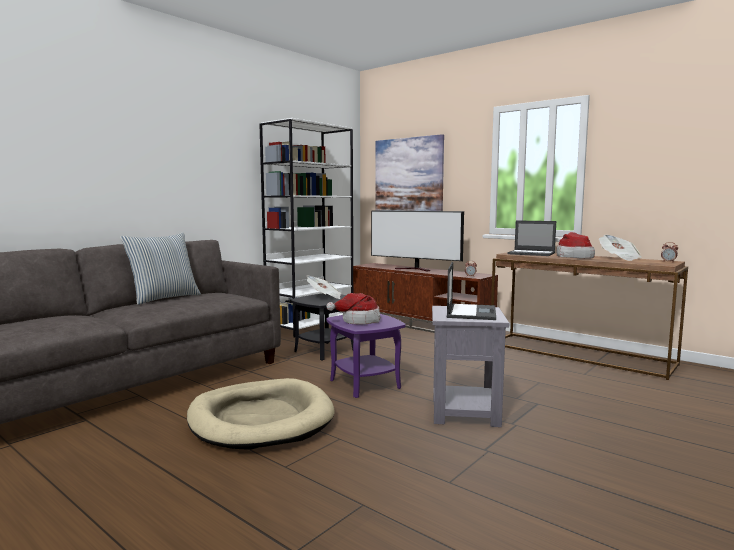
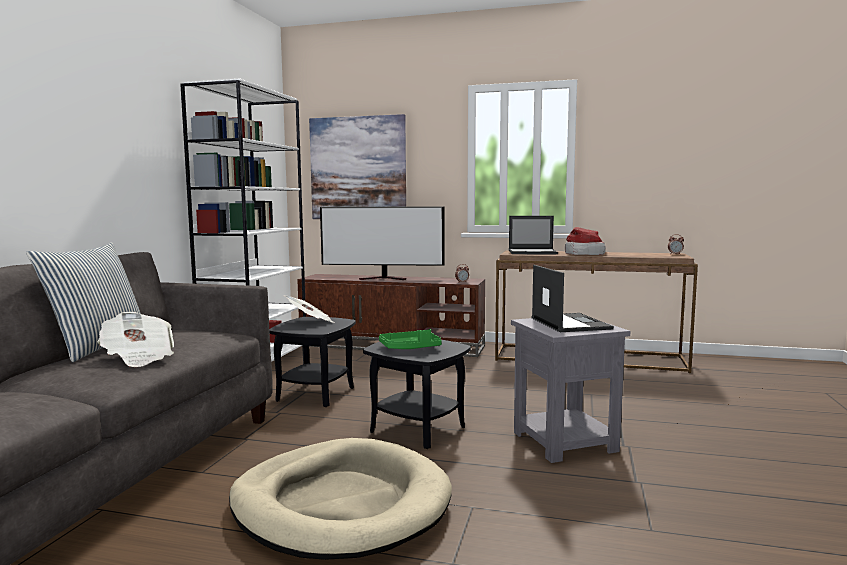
camera: 25 degrees left, 0 degrees up
hat [326,293,380,324] -> green tray [379,329,442,349]
purple side table [326,314,406,398] -> black side table [363,340,471,449]
newspaper [599,235,642,261] -> newspaper moved to [98,312,174,367]

